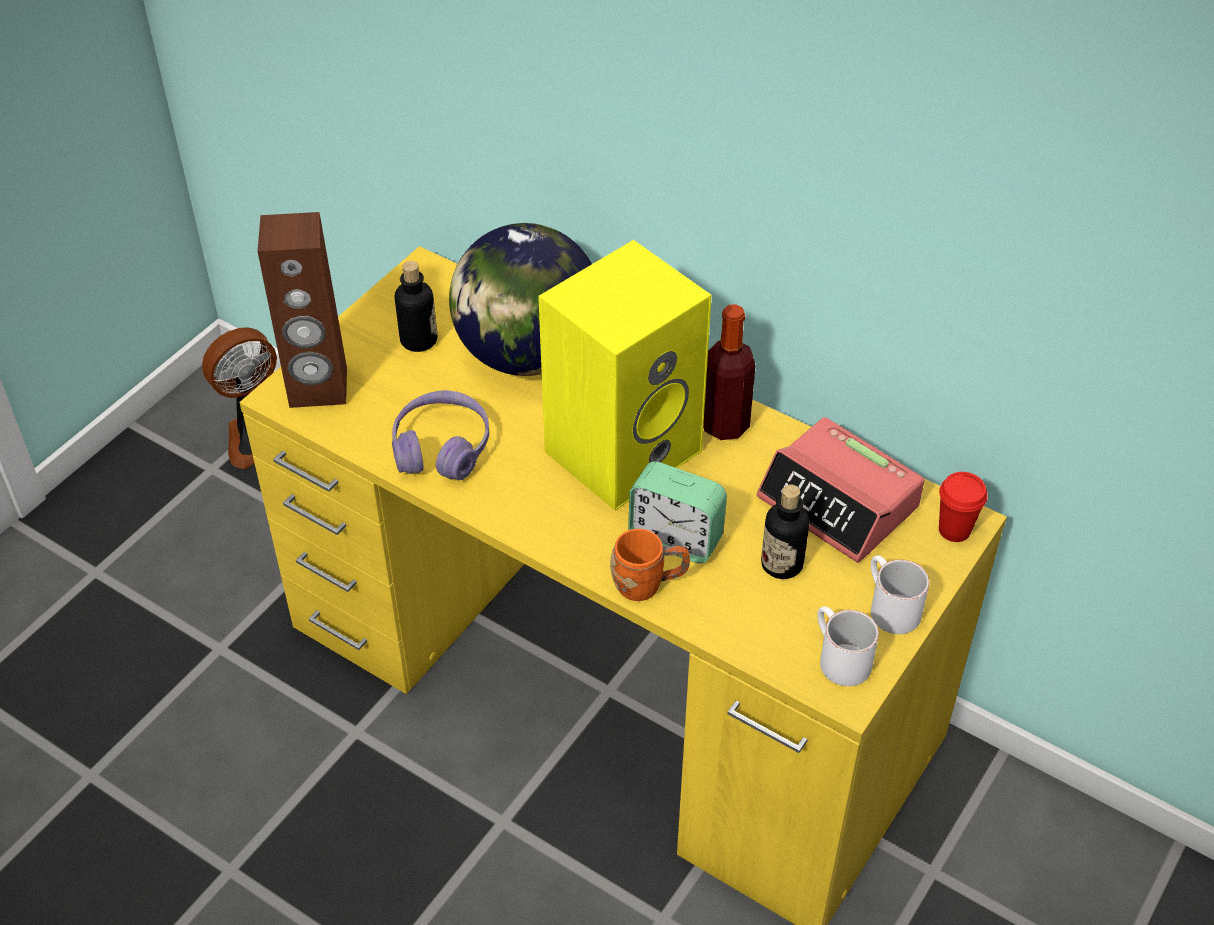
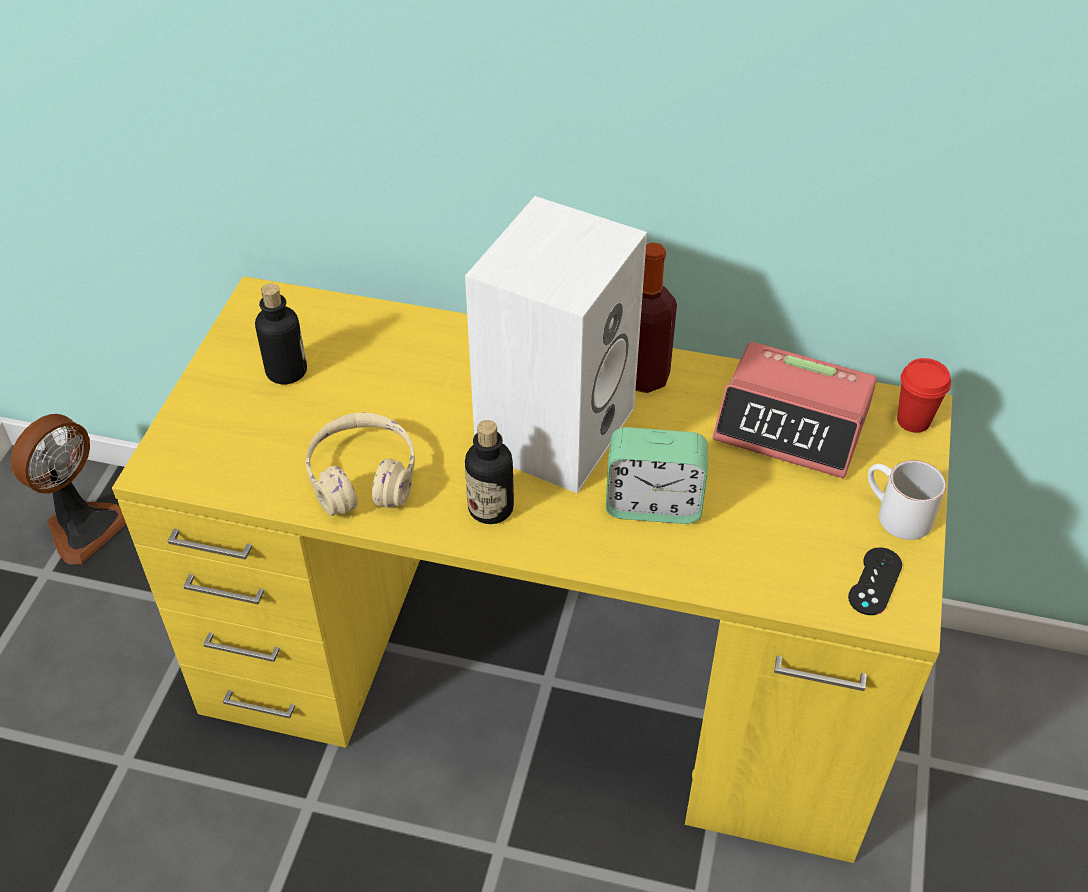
camera: 20 degrees left, 0 degrees up
brown speaker [258,212,347,408] -> none
purple headphones [392,390,489,480] -> beige headphones [305,412,415,516]
globe [449,223,592,376] -> none
yellow speaker [538,240,712,511] -> white speaker [465,196,647,493]
orange mug [610,529,690,601] -> none
bottle [761,485,809,579] -> bottle moved to [465,420,514,524]
white mug [817,606,879,686] -> black game controller [848,547,902,615]

